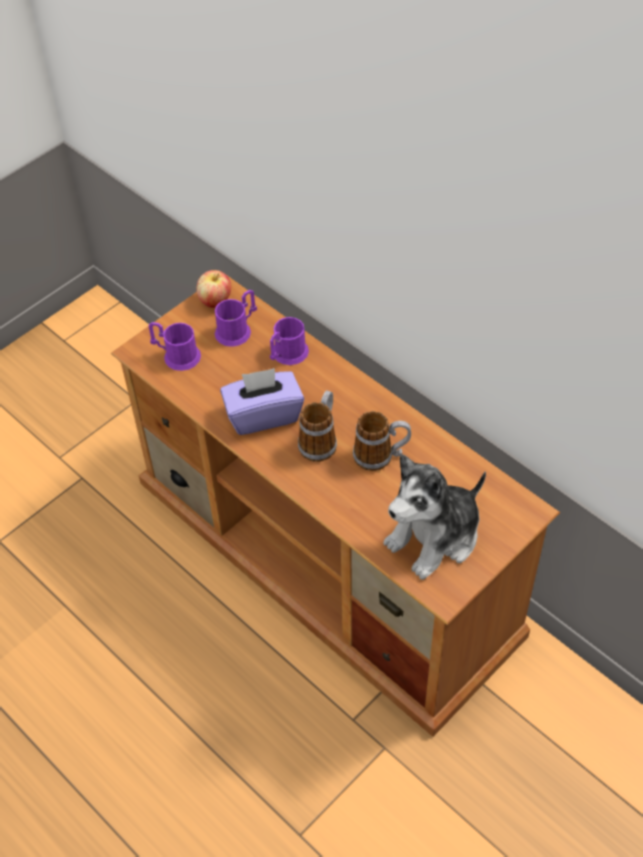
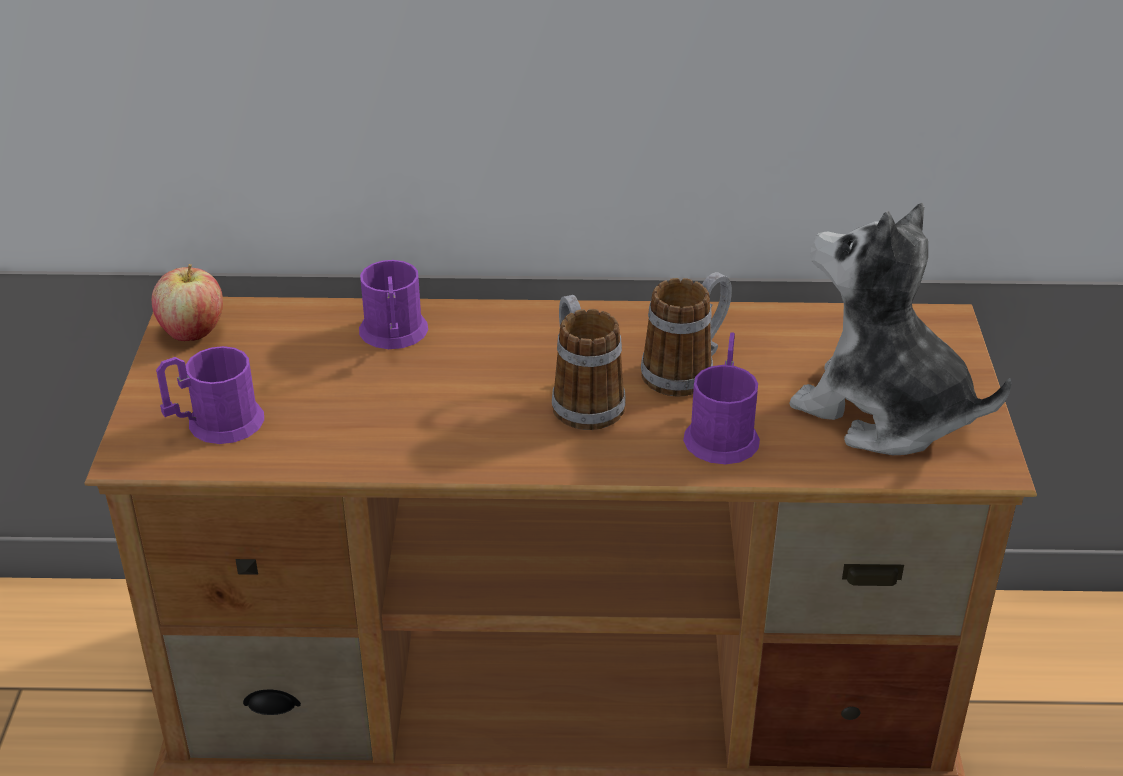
camera: 45 degrees left, 15 degrees down
purple mug [215,290,257,347] -> purple mug moved to [683,332,760,464]
purple tissue box [220,368,304,435] -> none
plush toy [383,454,486,580] -> plush toy turned 120 degrees clockwise [790,203,1012,455]

